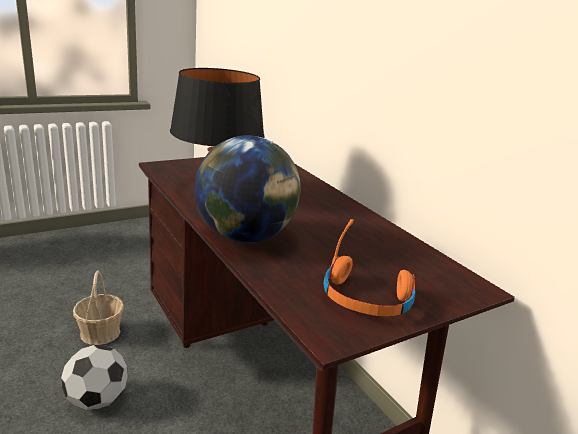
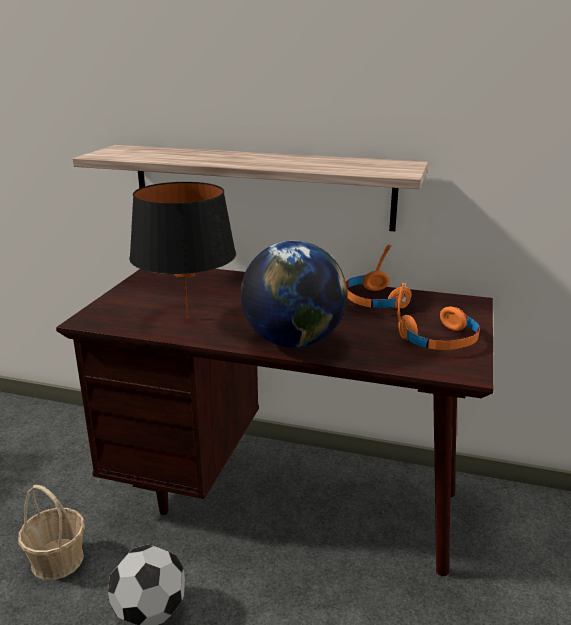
camera: 40 degrees left, 0 degrees up
none -> shelf [73,145,428,232]
none -> orange headphones [346,245,412,309]

